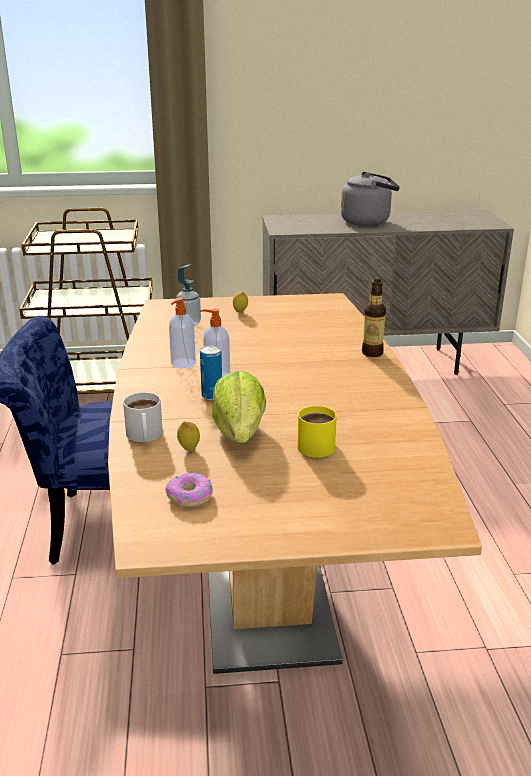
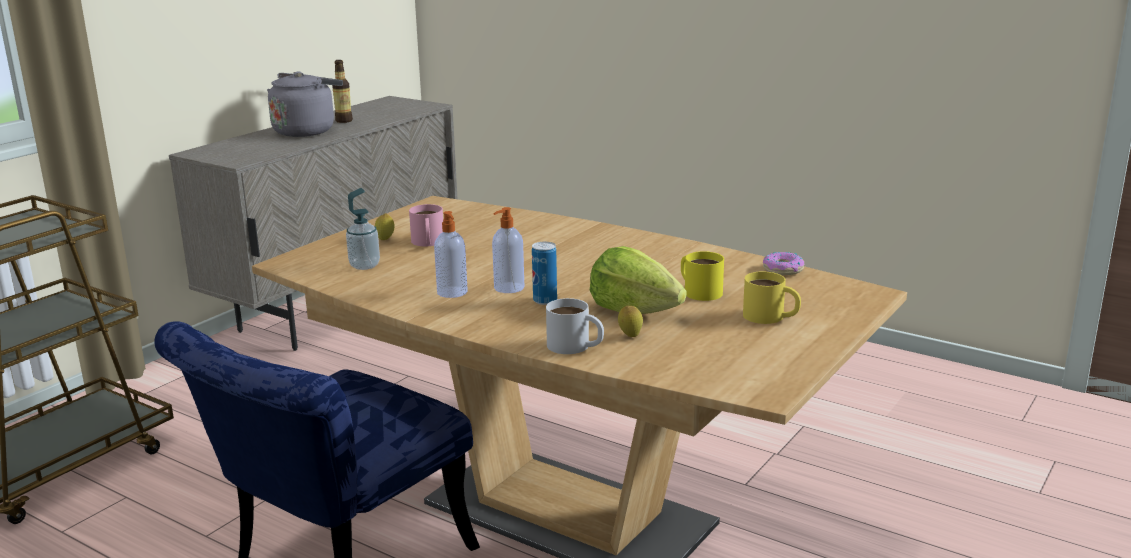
camera: 50 degrees left, 5 degrees down
donut [165,473,213,507] -> donut moved to [763,252,804,275]
bottle [362,279,386,357] -> bottle moved to [332,60,353,123]
none -> pink mug [409,204,443,246]
none -> yellow mug [743,272,801,324]

